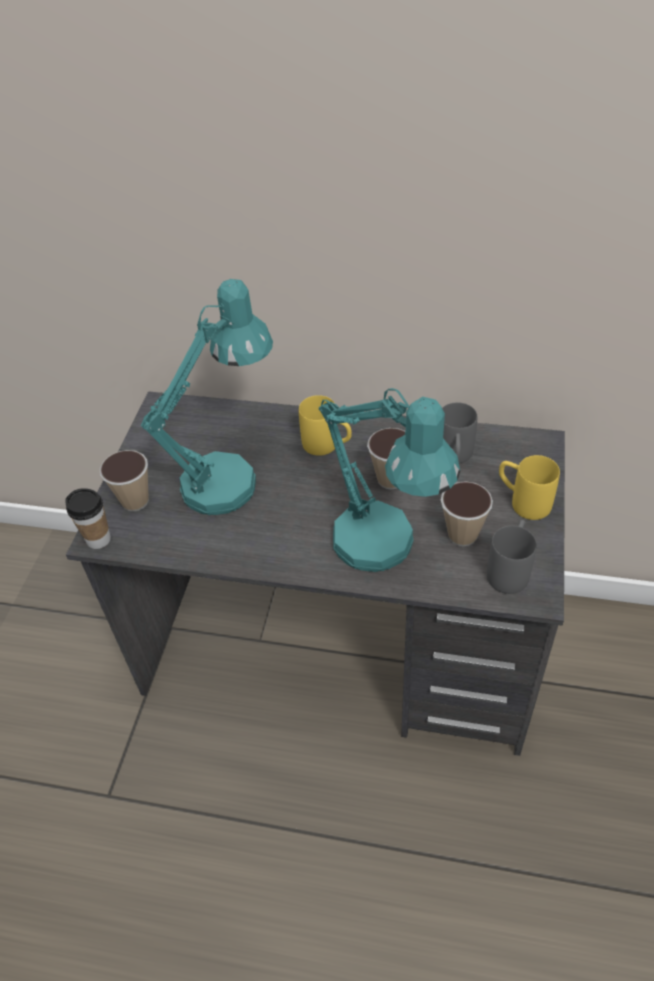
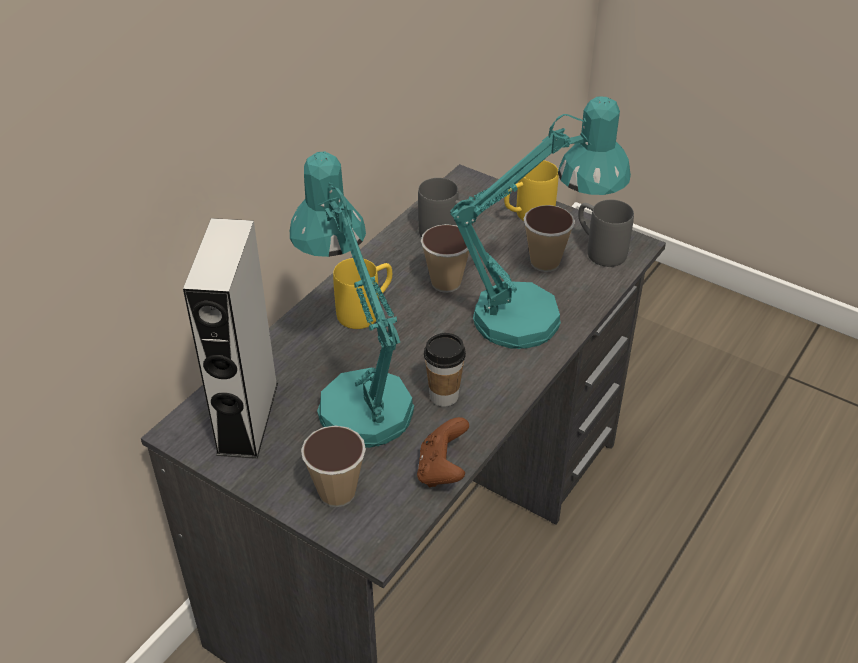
camera: 70 degrees left, 5 degrees down
cup [65,488,111,549] -> cup moved to [424,333,466,407]
none -> grey speaker [183,218,278,459]
none -> brown game controller [417,417,469,487]

